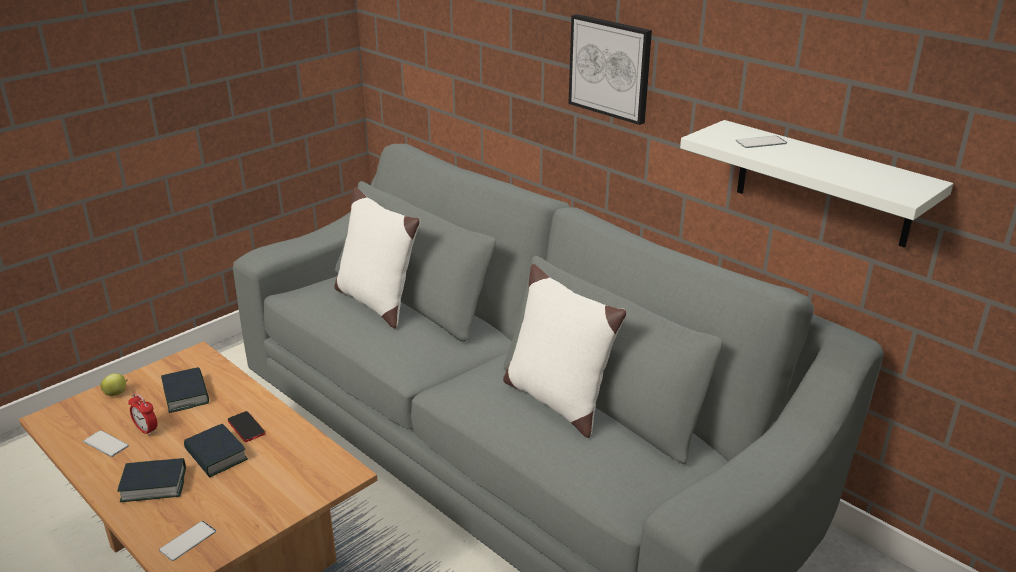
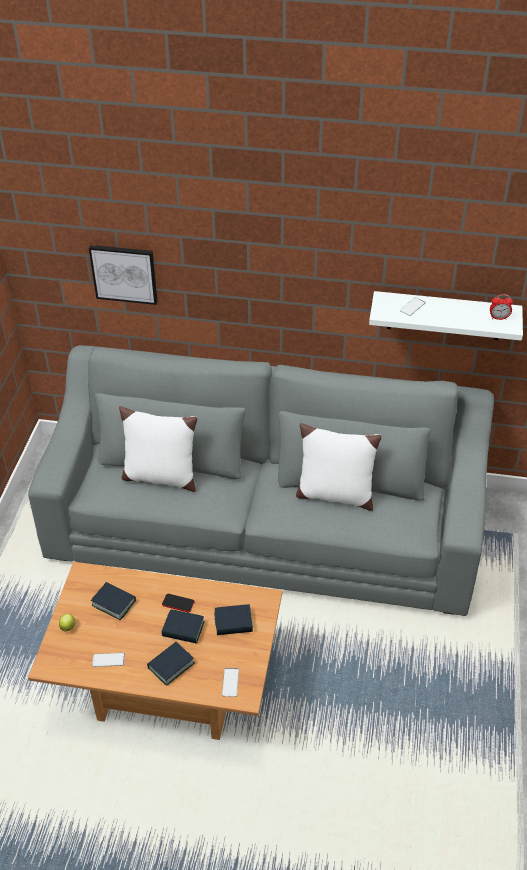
camera: 35 degrees left, 15 degrees up
alarm clock [128,393,158,436] -> alarm clock moved to [490,294,513,320]
picture [568,14,652,125] -> picture moved to [89,245,158,305]
none -> book [214,604,253,635]

